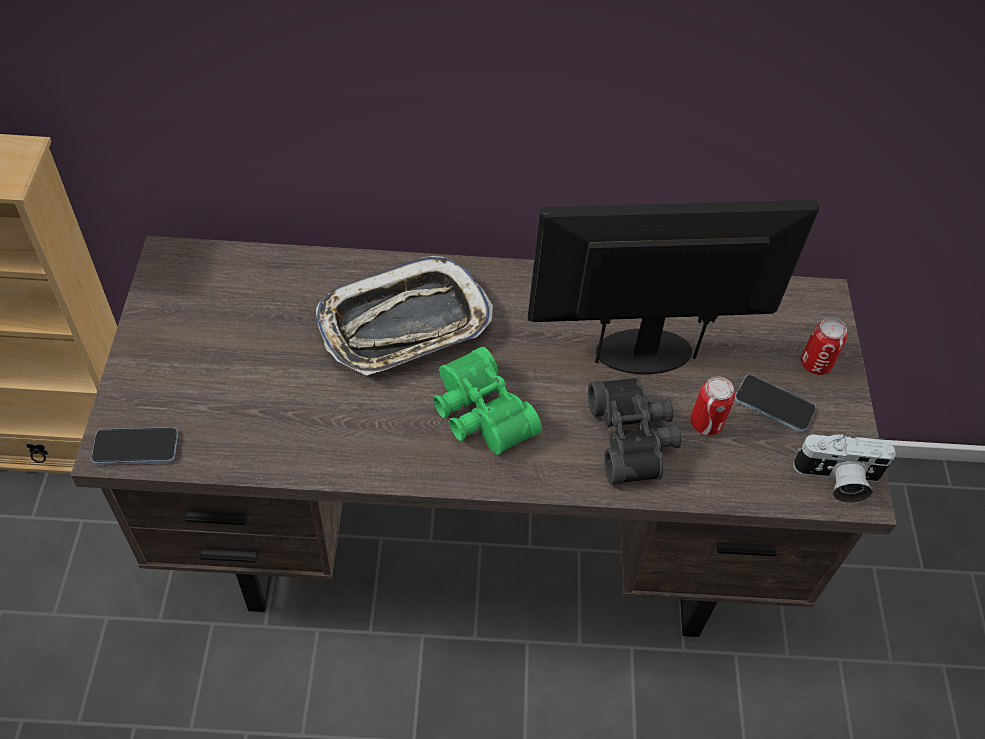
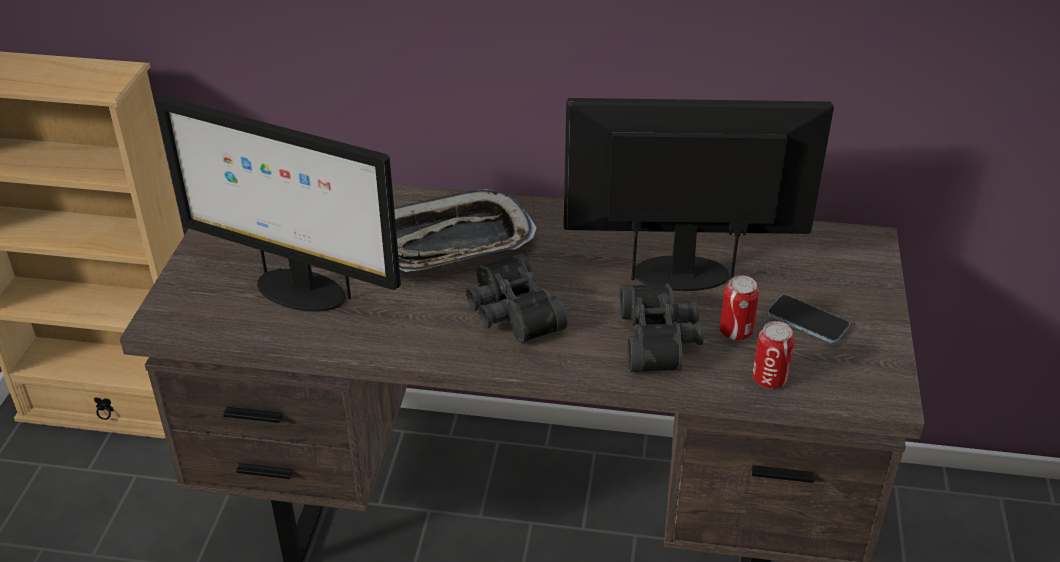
camera: 10 degrees right, 15 degrees down
phone [92,427,178,465] -> none
green binoculars [433,346,542,455] -> black binoculars [466,253,568,343]
camera [793,434,896,503] -> none
can [801,317,847,375] -> can moved to [752,321,795,389]
none -> monitor [155,96,401,312]

